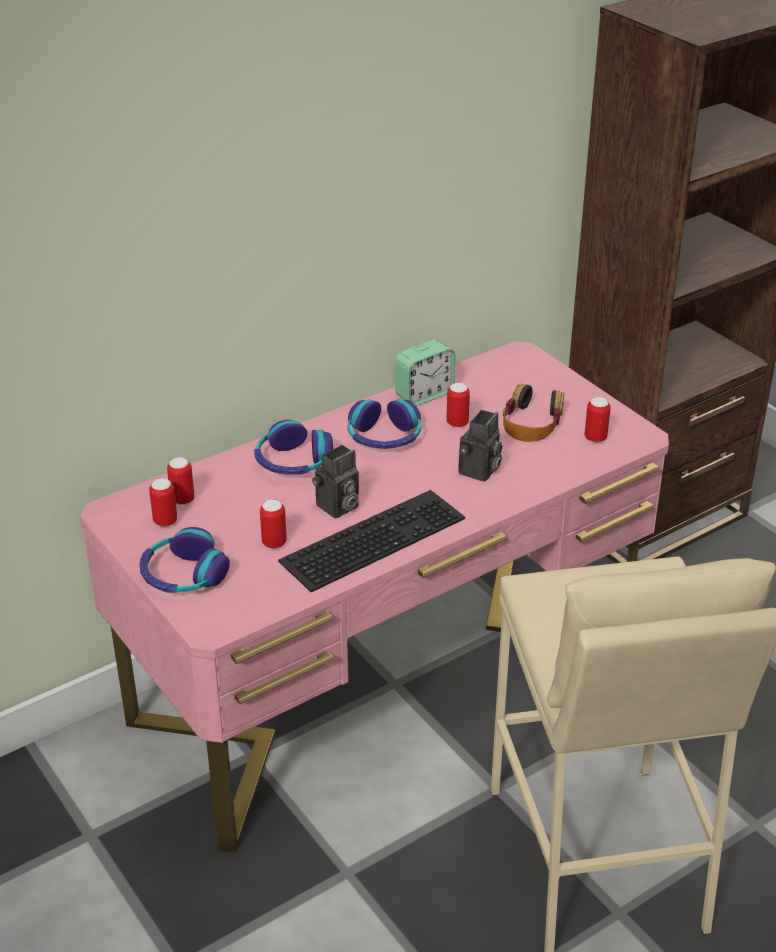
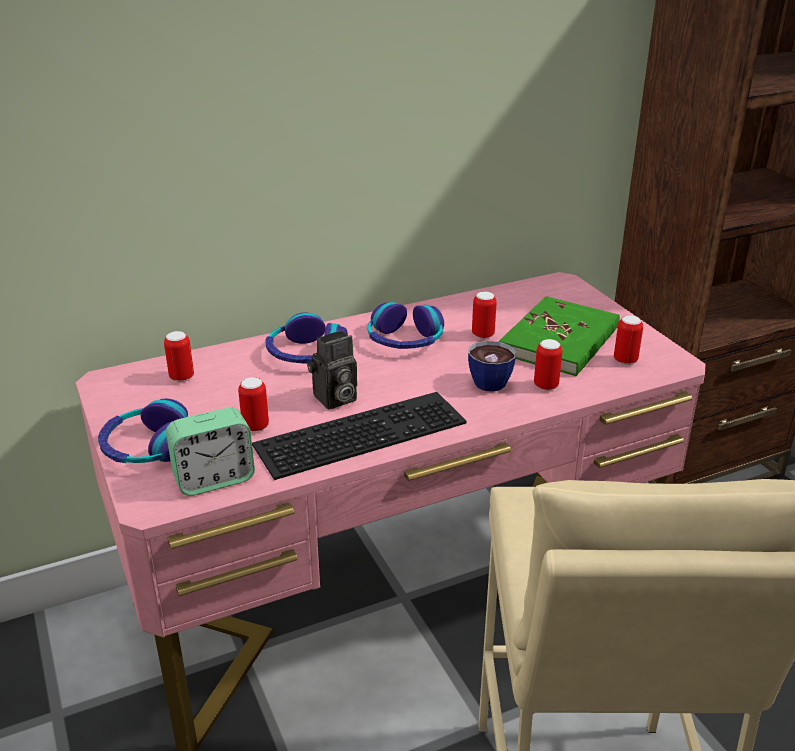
camera: 10 degrees right, 5 degrees down
can [149,478,177,527] -> can moved to [534,339,563,390]
alarm clock [395,339,455,406] -> alarm clock moved to [166,407,255,496]
camera [458,410,502,482] -> cup [468,341,516,392]
headphones [503,383,564,442] -> green book [499,296,620,376]

